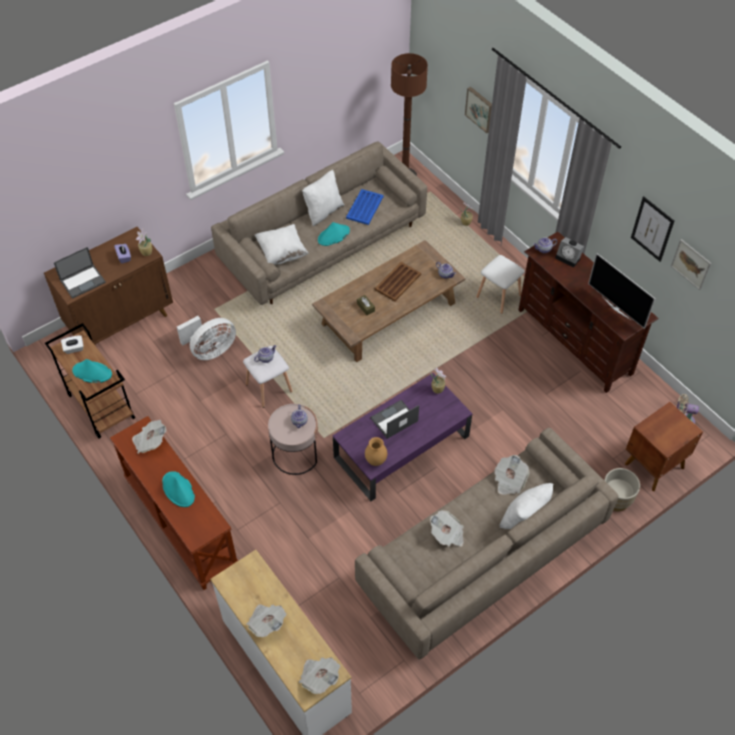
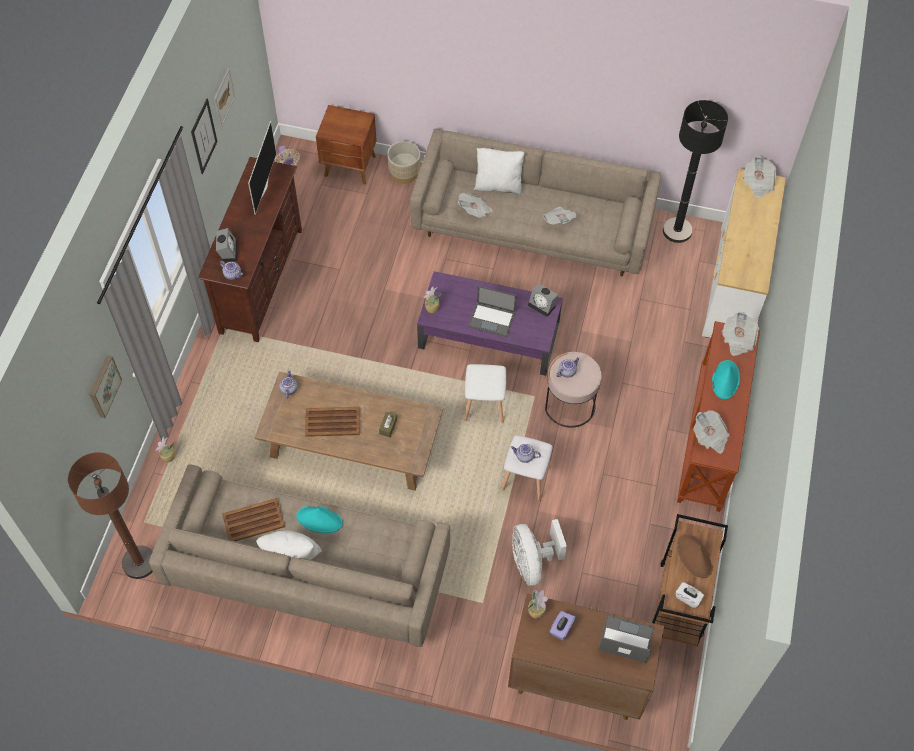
camera: 130 degrees left, 5 degrees up
turquoise hat [72,359,112,383] -> brown hat [677,534,713,578]
white fan [177,316,236,360] -> white fan turned 120 degrees counterclockwise [512,519,567,586]
newspaper [246,604,286,637] -> newspaper moved to [722,312,759,356]
white pillow [255,224,309,265] -> none
blue tray [346,189,384,225] -> brown tray [222,498,285,541]
brown vase [365,437,387,466] -> alarm clock [528,284,558,317]
white stool [476,255,525,314] -> white stool moved to [464,364,506,423]
none -> black floor lamp [663,100,728,243]

